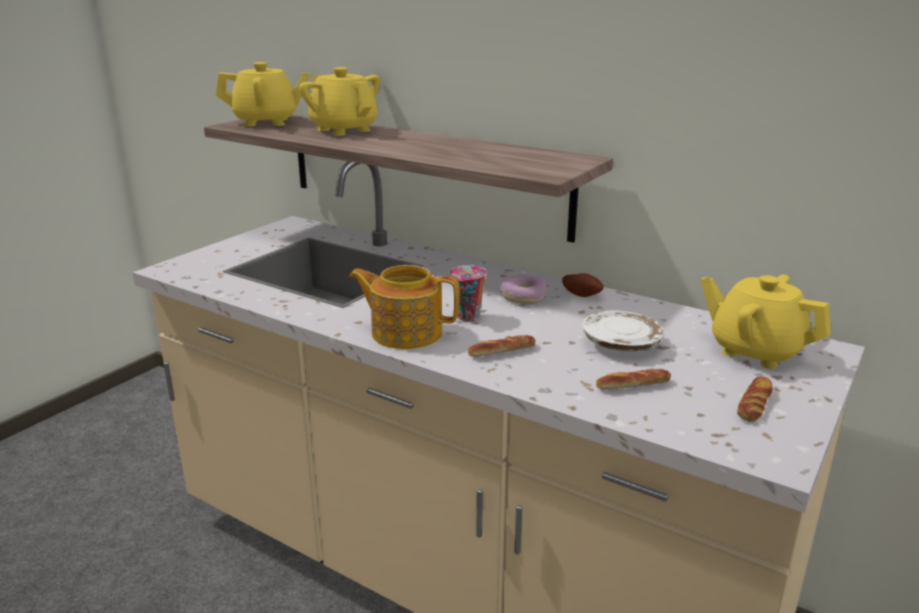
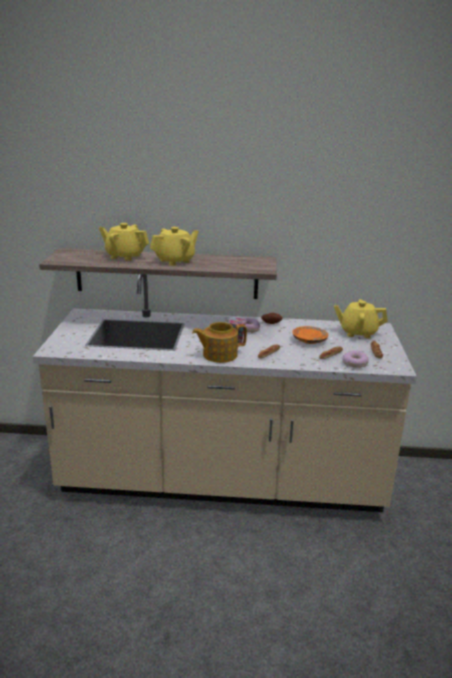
camera: 30 degrees left, 0 degrees up
yellow teapot [216,62,310,127] -> yellow teapot moved to [150,227,199,266]
white plate [582,310,665,352] -> orange plate [292,326,328,344]
none -> donut [342,350,369,368]

